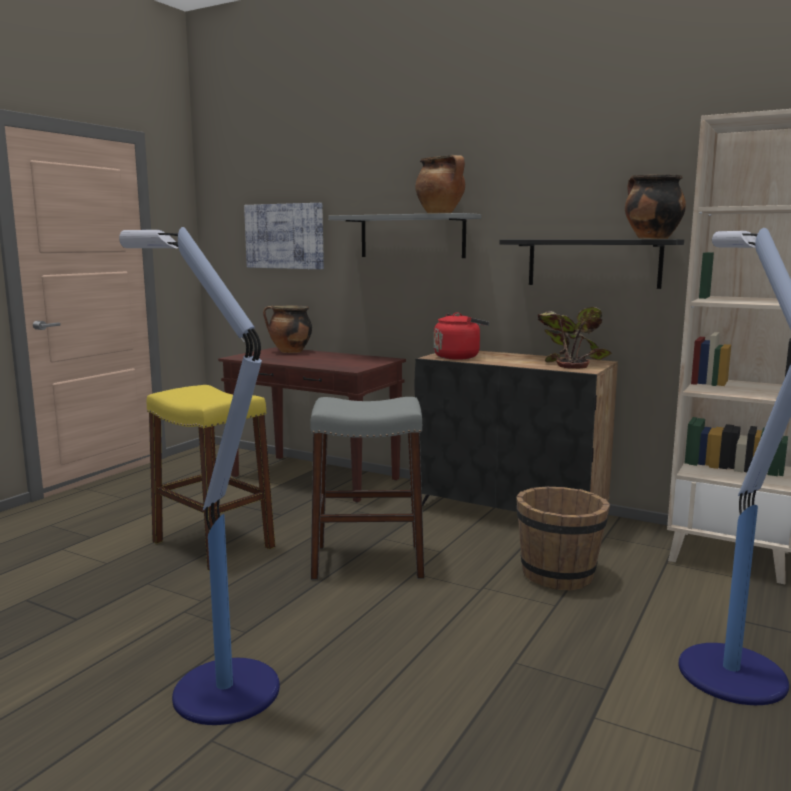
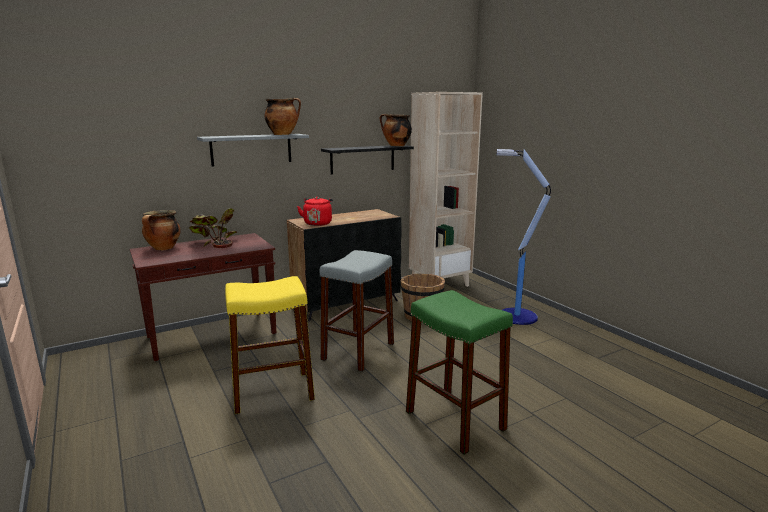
camera: 60 degrees left, 5 degrees up
floor lamp [119,227,280,725] -> green stool [406,290,513,454]
picture [244,203,324,269] -> none
potted plant [537,307,612,369] -> potted plant moved to [189,208,237,248]

